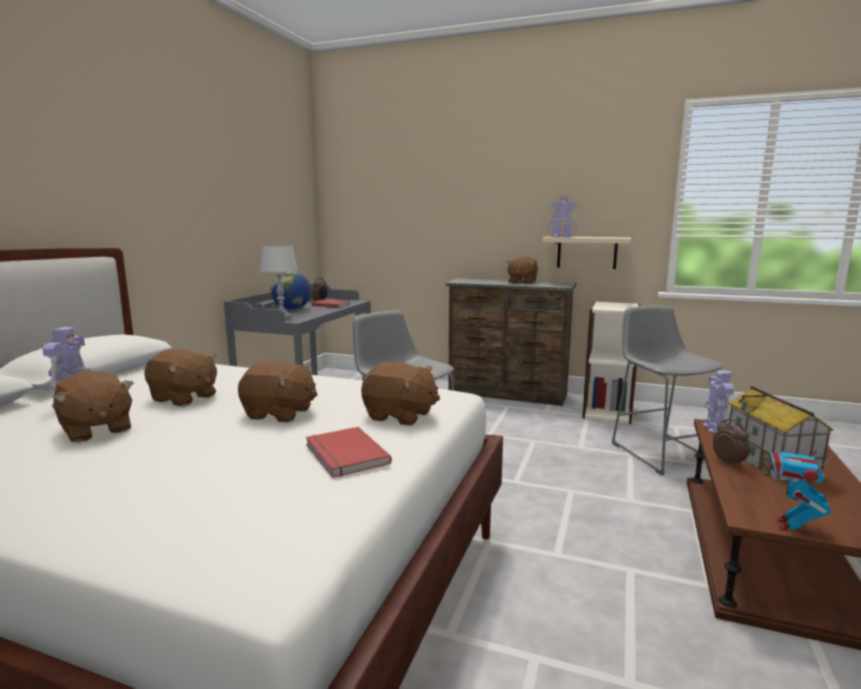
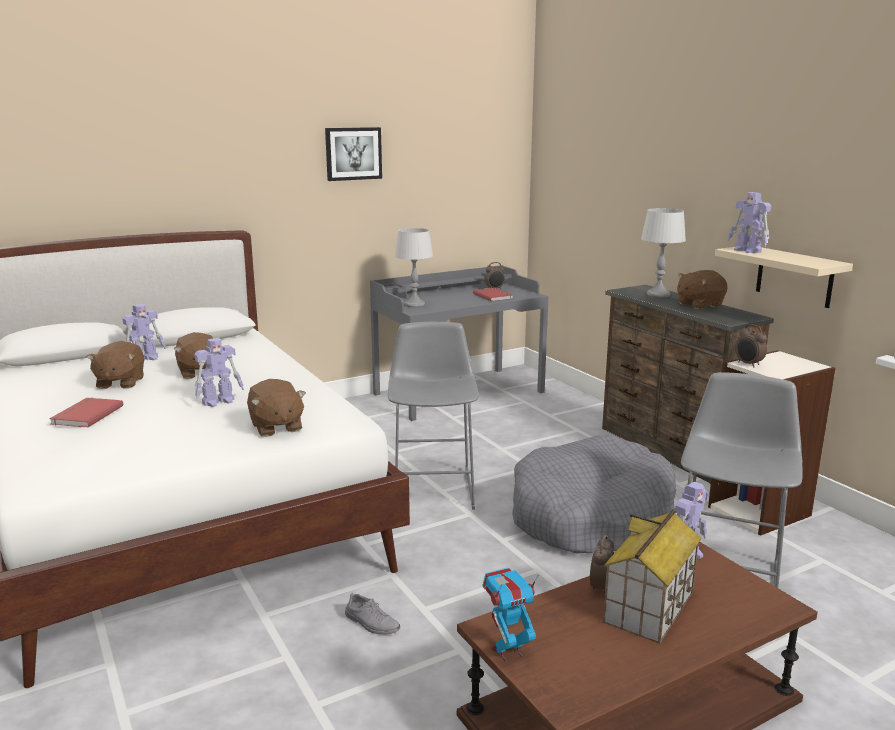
camera: 40 degrees right, 5 degrees up
brown plush toy [238,361,317,422] -> toy robot [194,338,244,407]
globe [271,271,311,310] -> none
red book [306,427,392,478] -> red book moved to [49,398,123,428]
none -> picture [325,127,382,181]
none -> grey shoe [345,593,400,635]
none -> grey dog bed [512,436,677,553]
none -> grey table lamp [641,208,686,297]
none -> alarm clock [735,324,767,367]

